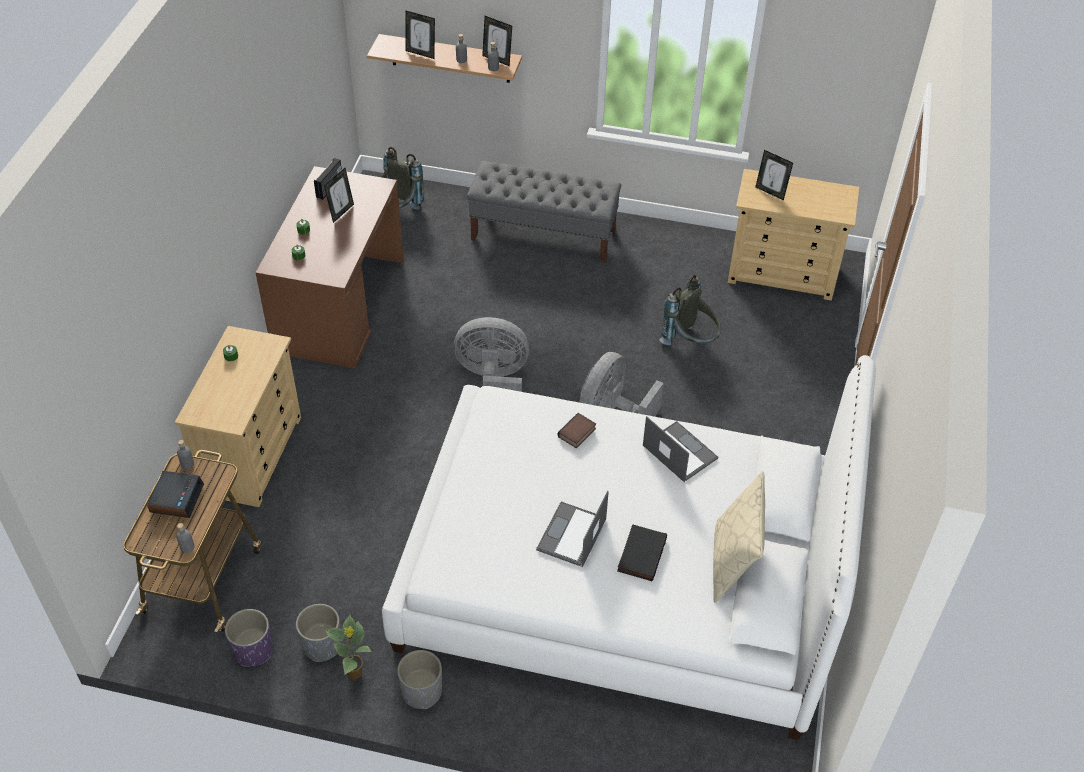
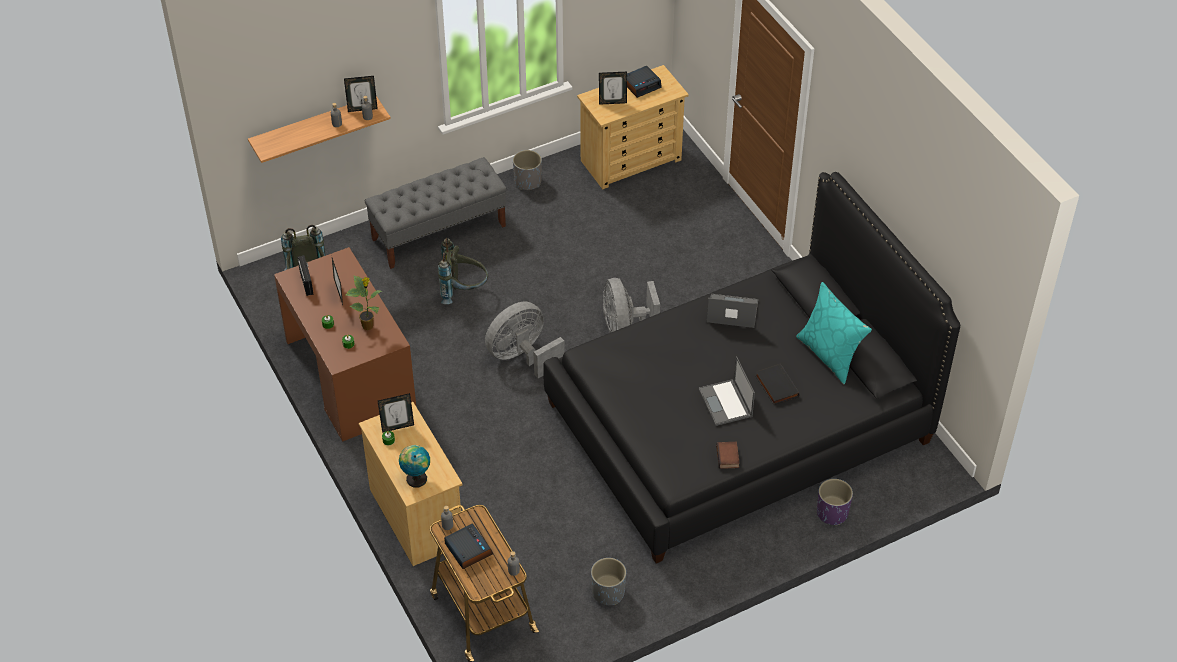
camera: 40 degrees left, 0 degrees up
purple planter [225,609,273,667] -> purple planter moved to [817,479,853,526]
potted plant [325,614,371,679] -> potted plant moved to [346,275,382,330]
white bed [382,355,876,740] -> black bed [543,172,960,564]
grey planter [397,650,442,709] -> grey planter moved to [513,150,542,190]
picture frame [406,11,435,59] -> picture frame moved to [378,393,414,433]
book [557,413,596,448] -> book moved to [716,442,740,469]
grey backpack [659,275,721,346] -> grey backpack moved to [438,238,488,304]
beige pillow [713,471,765,603] -> turquoise pillow [796,282,872,384]
none -> globe [399,445,430,487]
none -> alarm clock [627,66,662,98]

